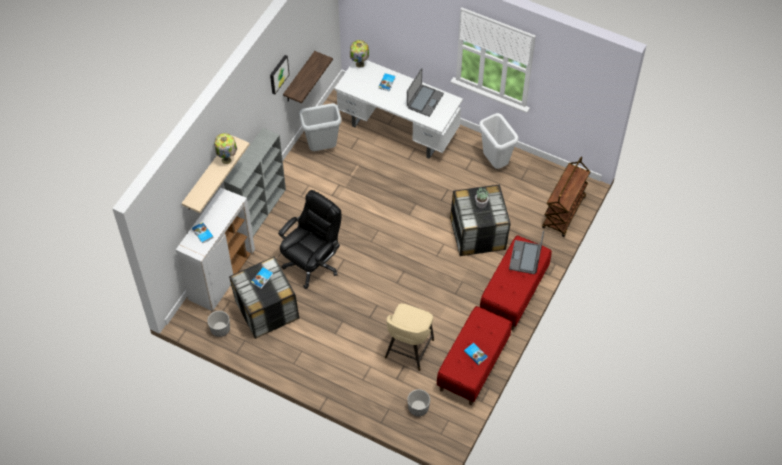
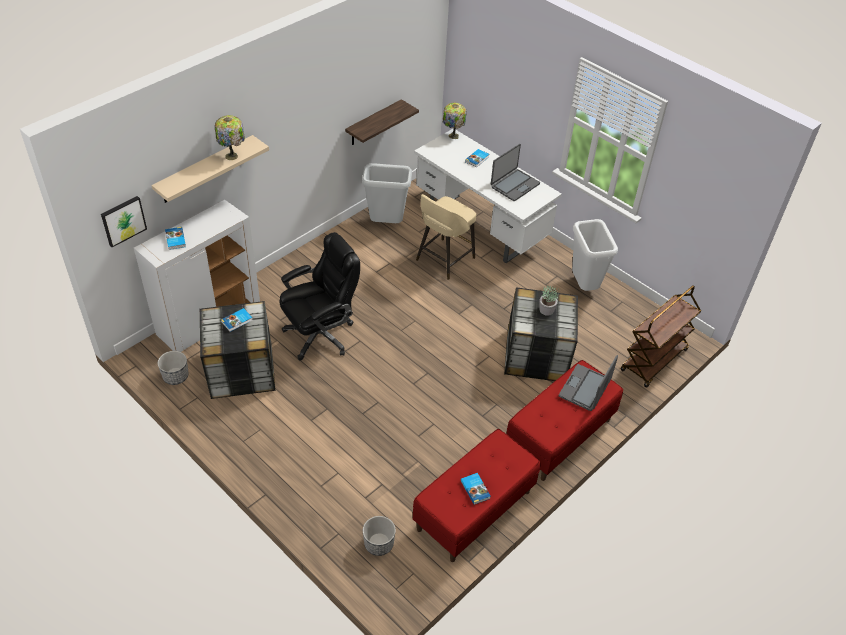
camera: 15 degrees right, 10 degrees down
grey bookcase [224,128,286,236] -> none
picture [270,55,290,95] -> picture moved to [101,196,147,247]
beige stool [385,303,434,371] -> beige stool moved to [416,194,476,280]

